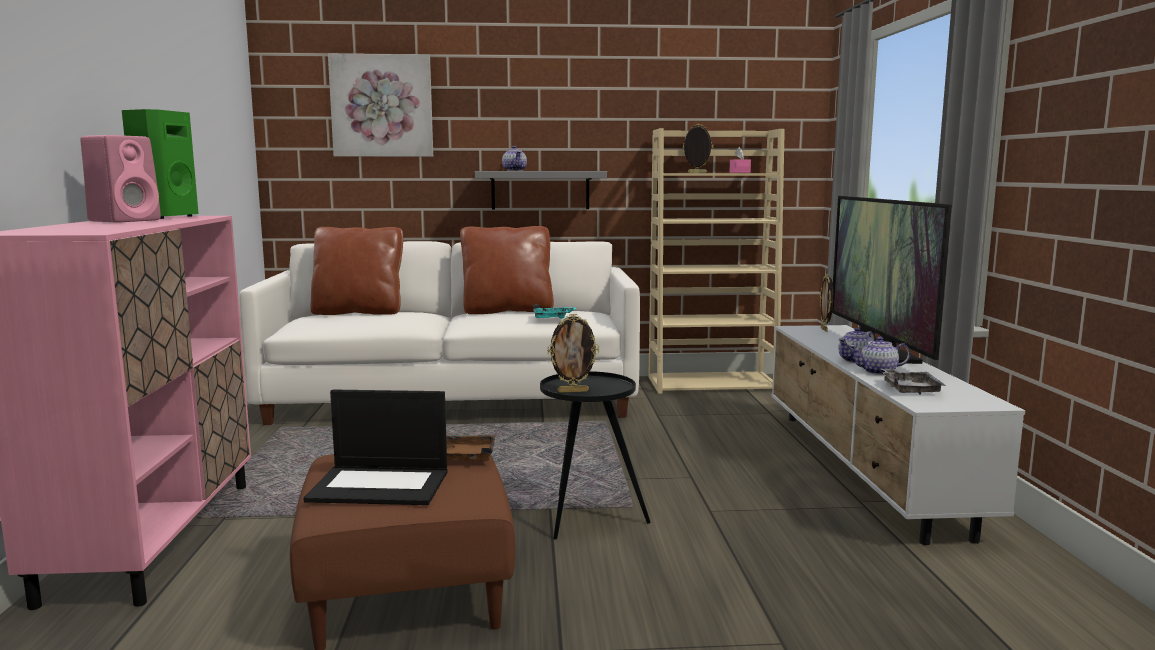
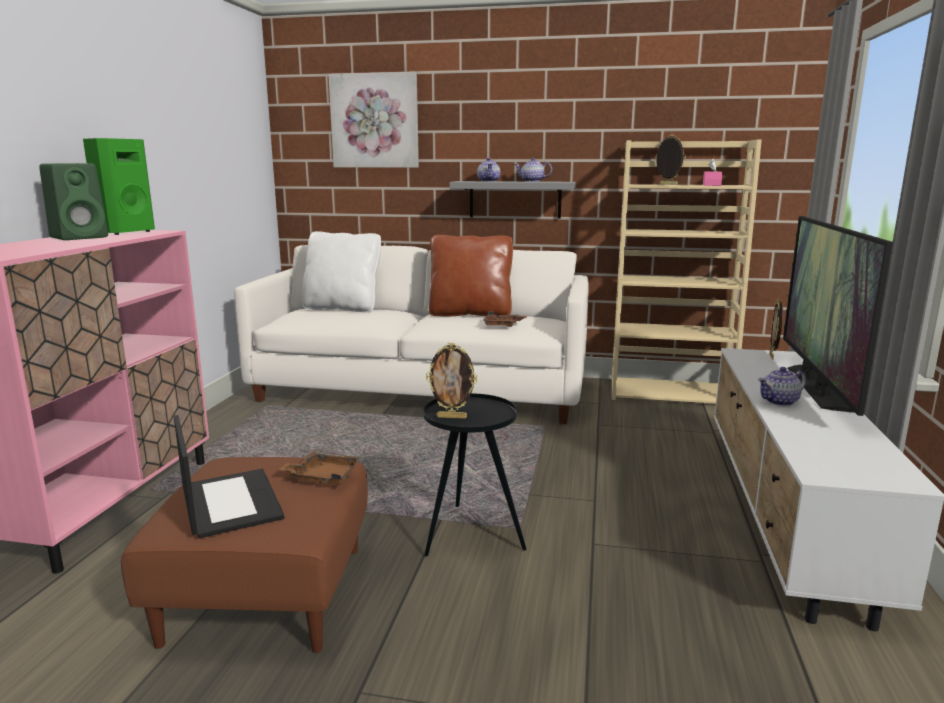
camera: 15 degrees right, 5 degrees up
pink speaker [80,135,161,223] -> green speaker [39,163,108,240]
laptop [303,389,447,505] -> laptop turned 135 degrees counterclockwise [174,415,285,538]
brown pillow [310,227,403,315] -> white pillow [303,231,381,312]
turquoise tray [533,305,576,318] -> brown tray [482,311,527,327]
teapot [850,337,910,375] -> teapot moved to [514,158,552,182]
grey tray [882,369,946,395] -> none

